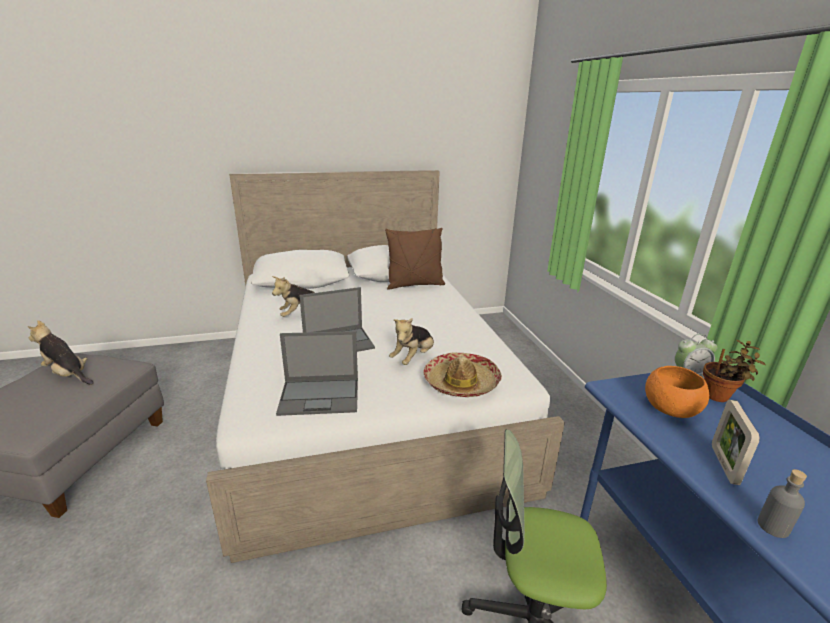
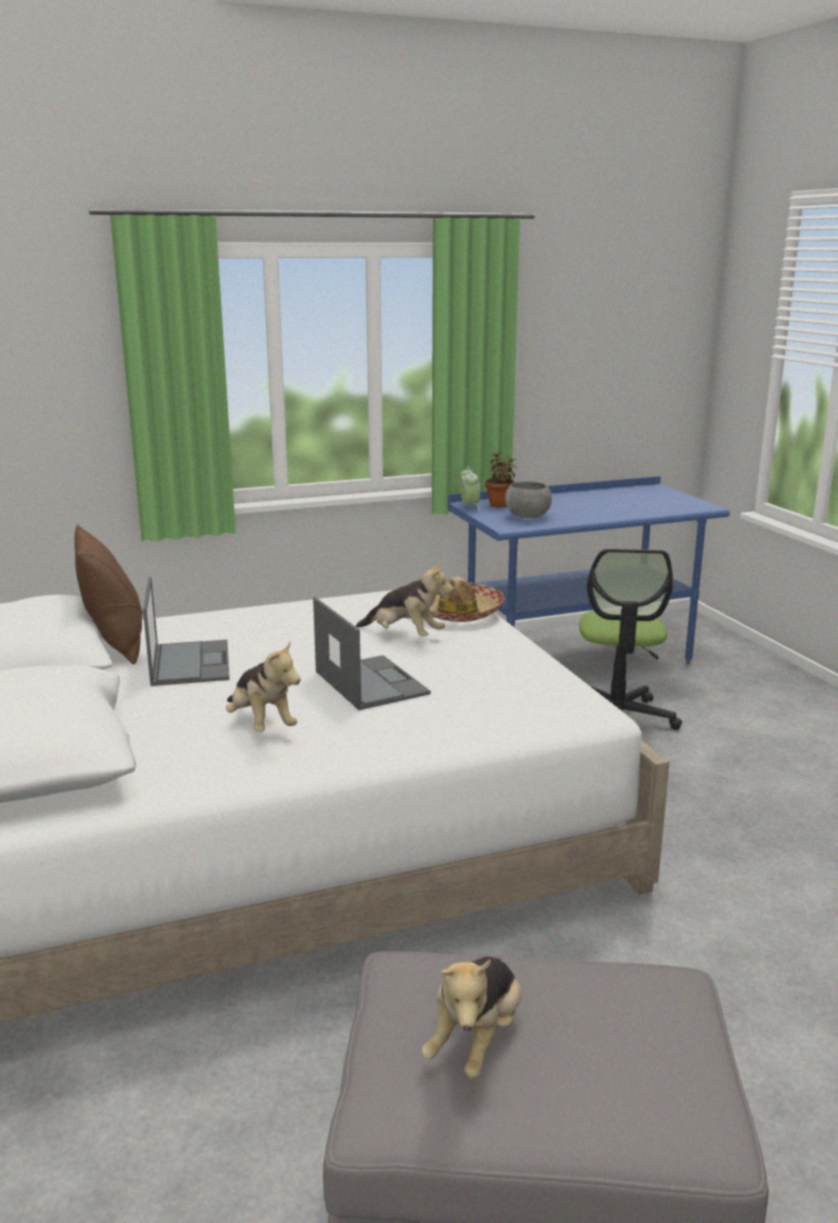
camera: 95 degrees left, 5 degrees down
laptop [276,331,358,416] -> laptop moved to [143,577,230,686]
orange bowl [645,366,709,418] -> grey bowl [505,481,552,518]
picture frame [712,400,760,485] -> none
grey bottle [758,469,807,538] -> none

